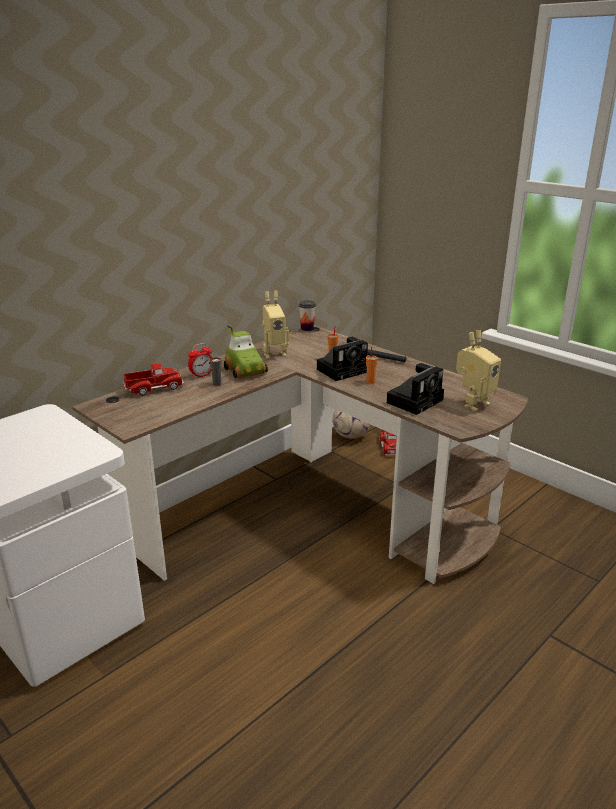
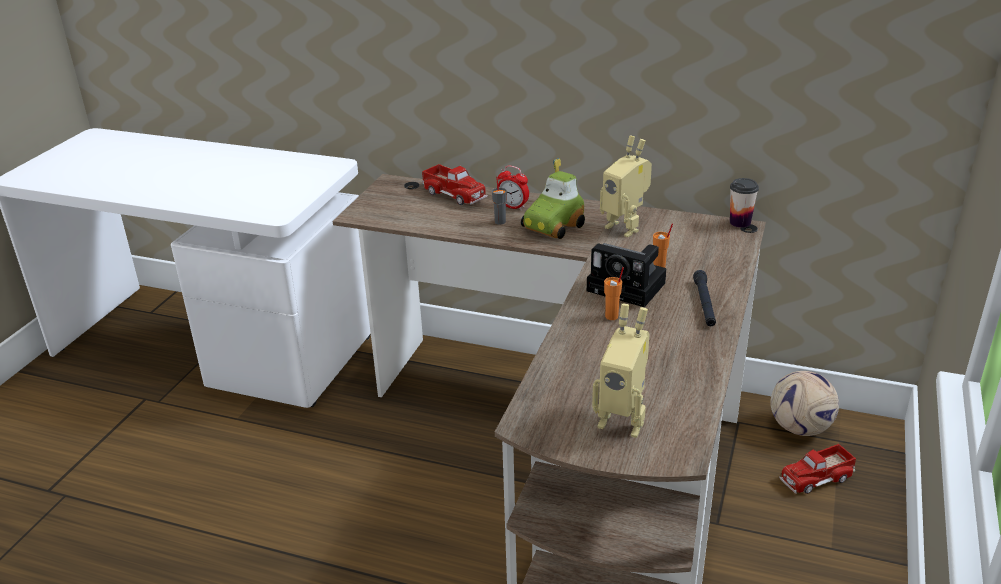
camera: 65 degrees right, 5 degrees up
camera [387,363,444,415] -> none

